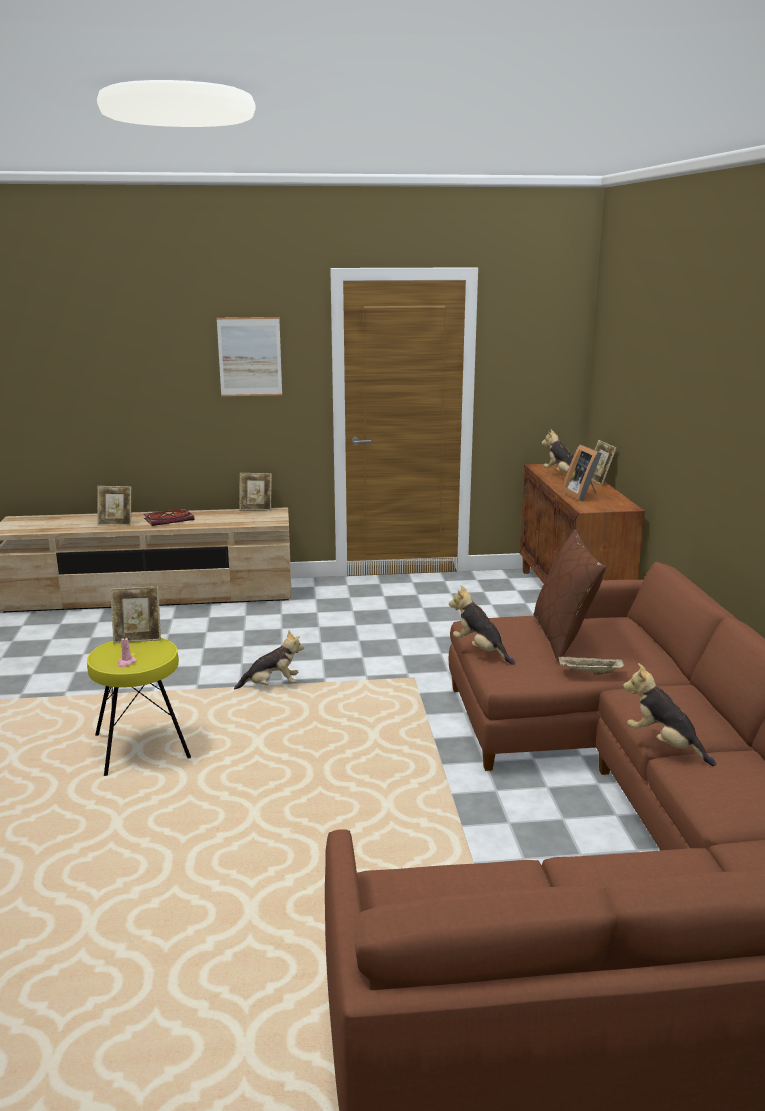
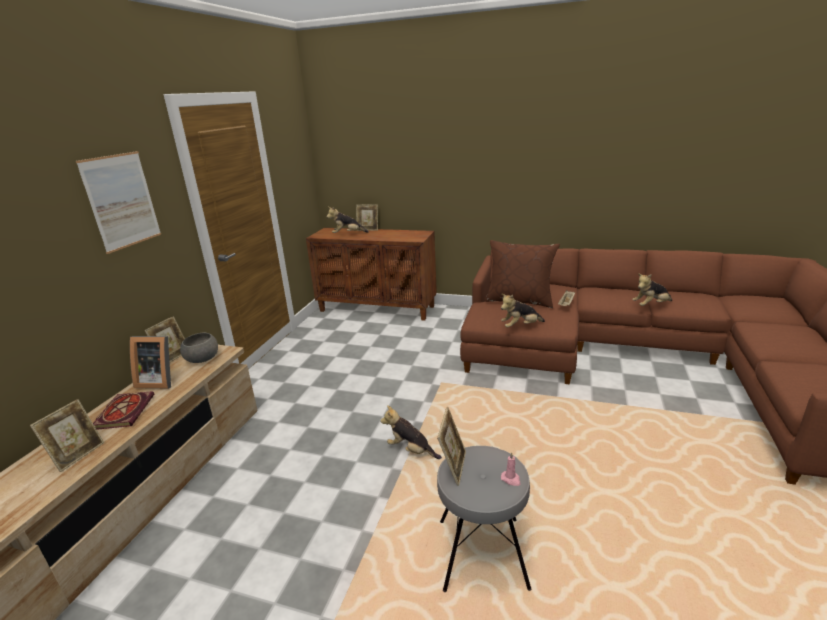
camera: 65 degrees left, 5 degrees up
yellow stool [87,638,191,776] -> grey stool [437,446,531,592]
plush toy [234,631,304,690] -> plush toy turned 75 degrees counterclockwise [380,405,442,459]
picture frame [562,445,602,501] -> picture frame moved to [130,336,171,389]
none -> grey bowl [180,333,218,363]

